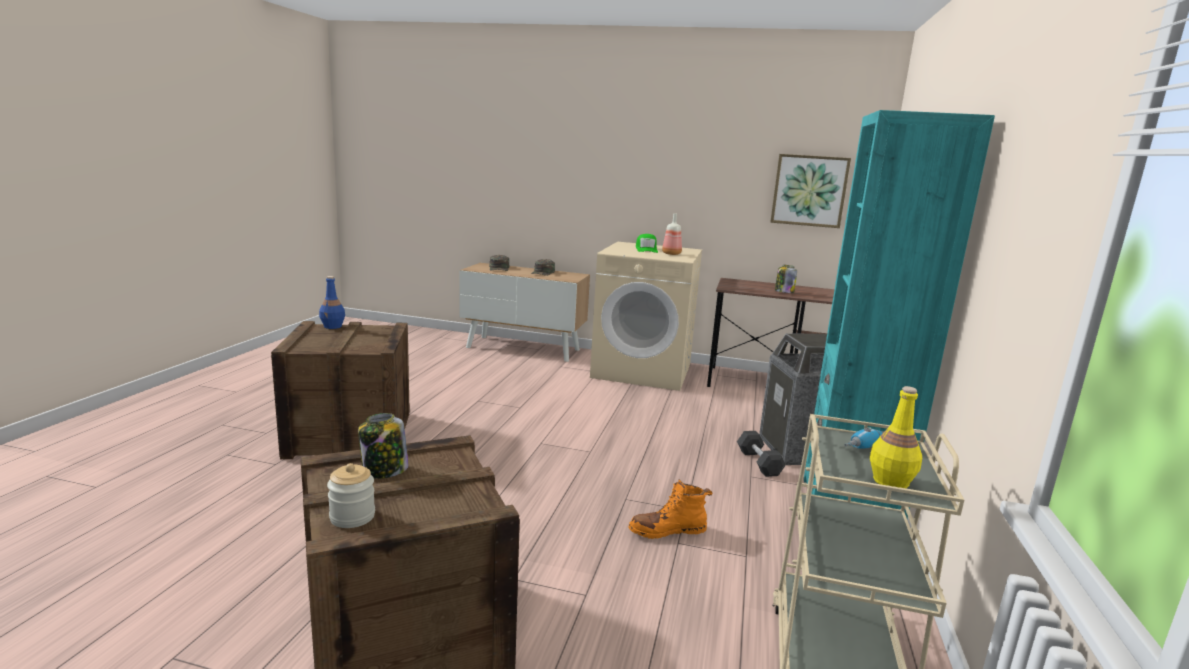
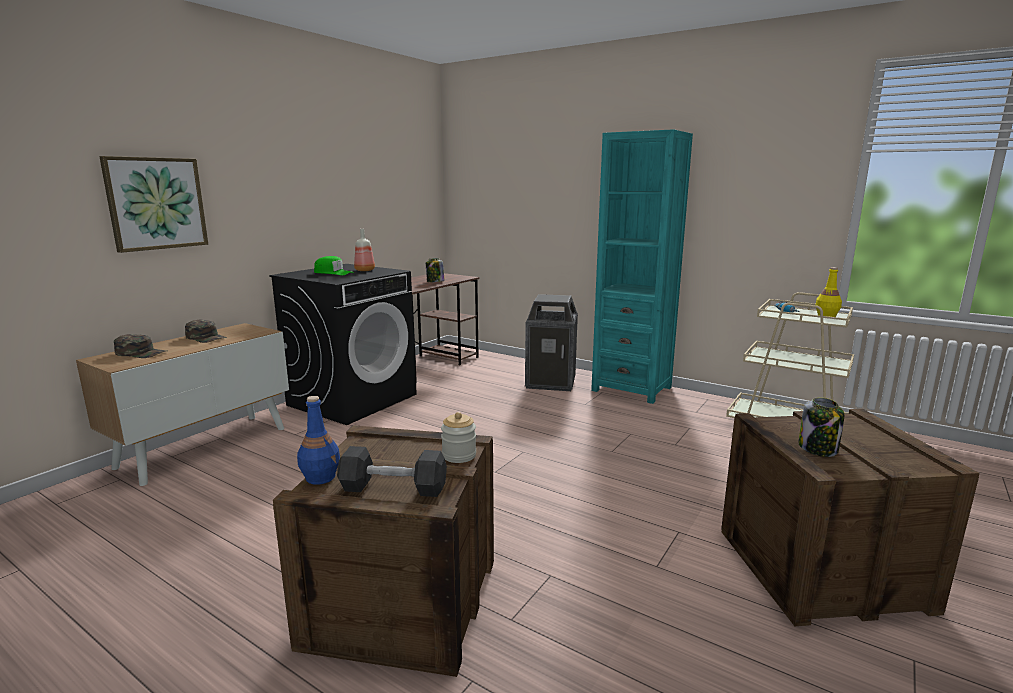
camera: 70 degrees left, 0 degrees up
jar [327,463,375,528] -> jar moved to [441,412,476,463]
beige washing machine [590,242,702,391] -> black washing machine [269,264,417,425]
orange boot [629,479,712,539] -> none
black dumbbell [737,431,786,477] -> black dumbbell moved to [337,446,447,497]
picture [770,154,851,228] -> picture moved to [99,156,208,253]

